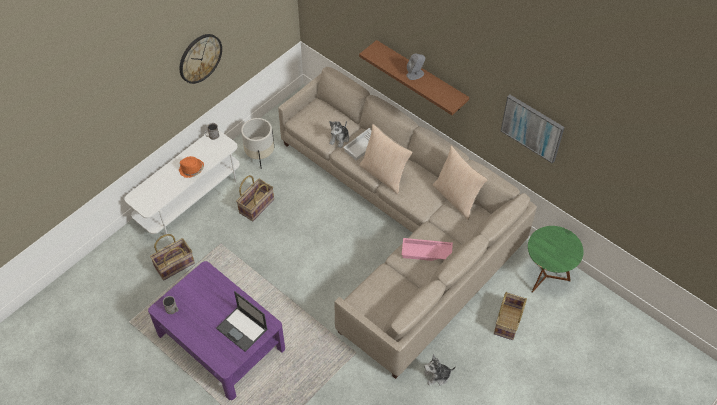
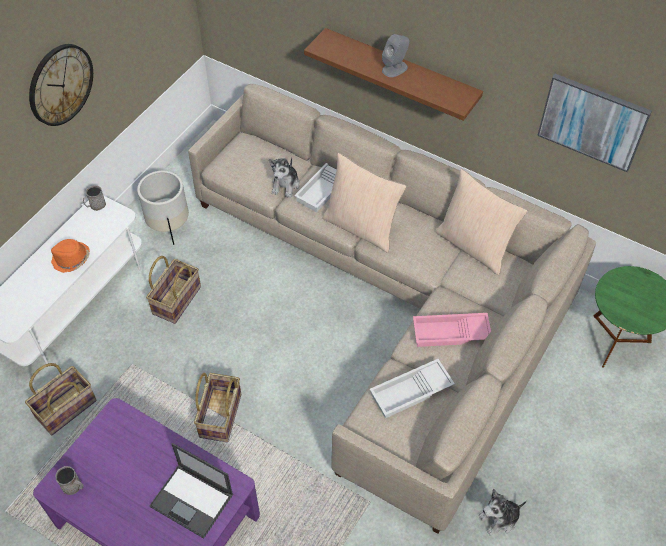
camera: 10 degrees left, 0 degrees up
basket [494,292,527,340] -> basket moved to [194,373,241,442]
none -> white tray [370,359,455,418]

